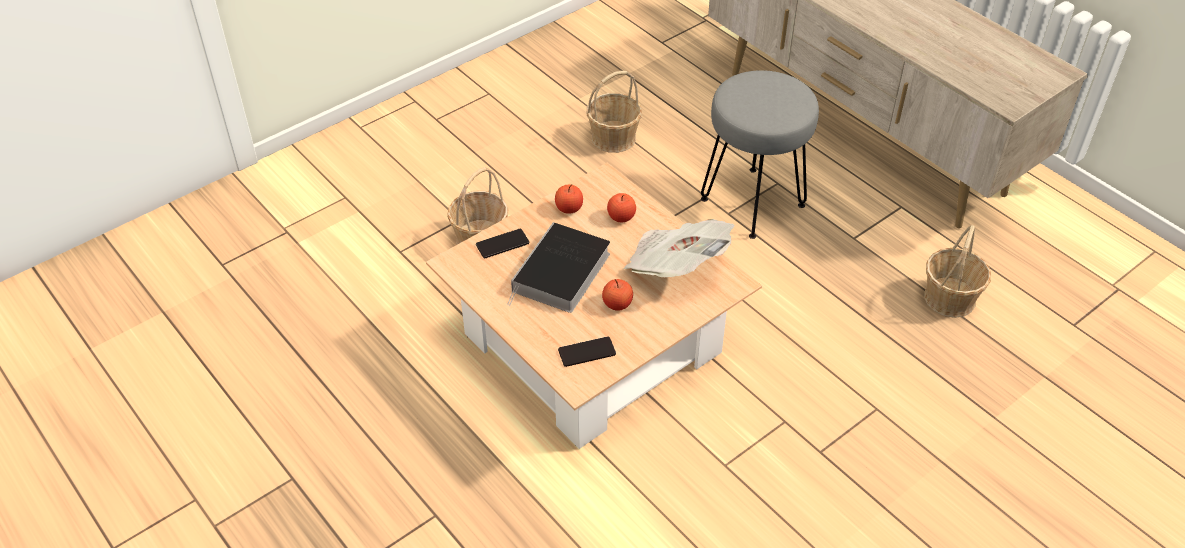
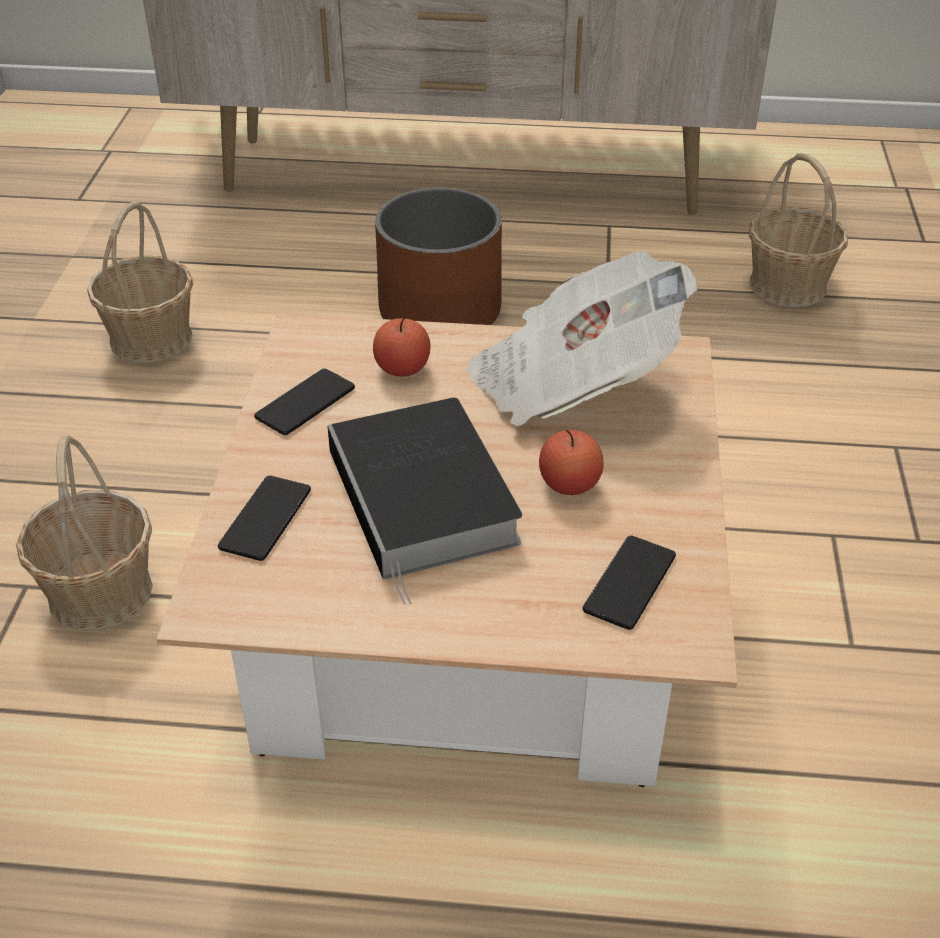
camera: 45 degrees left, 5 degrees down
apple [555,184,583,214] -> phone [254,368,355,435]
grey stool [701,70,819,239] -> brown planter [375,188,502,325]

